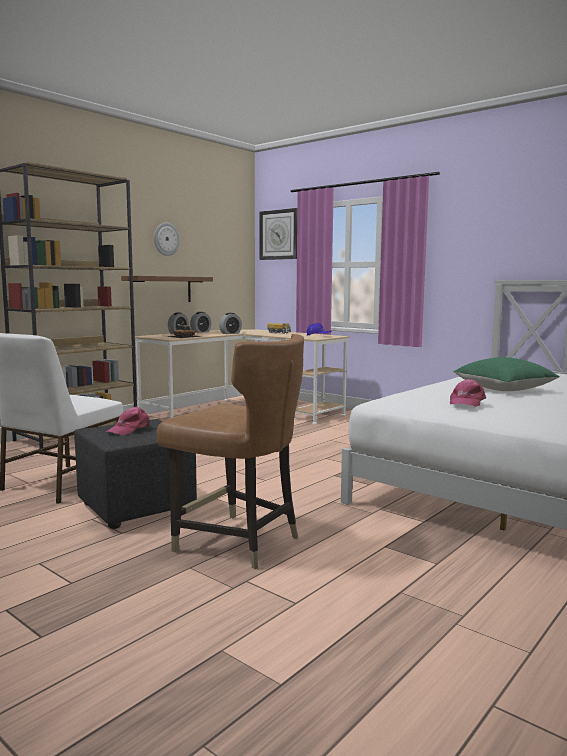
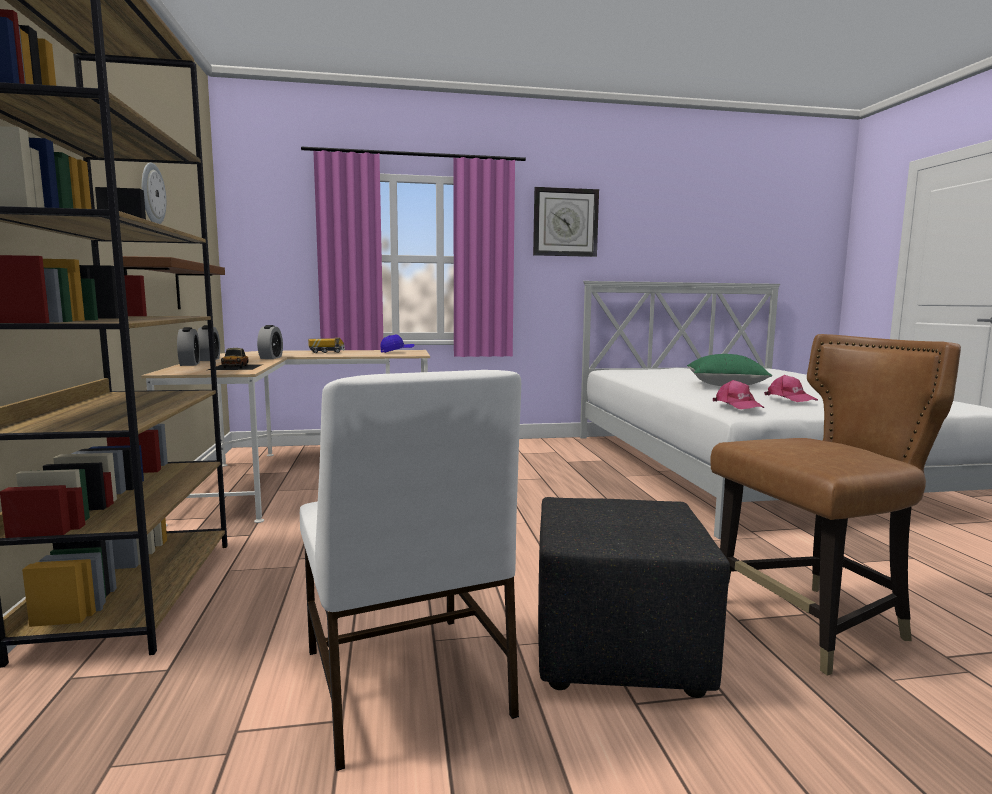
camera: 50 degrees left, 0 degrees up
pink cap [106,407,150,436] -> pink cap moved to [713,380,764,409]
wall clock [260,208,297,260] -> wall clock moved to [533,187,599,257]

